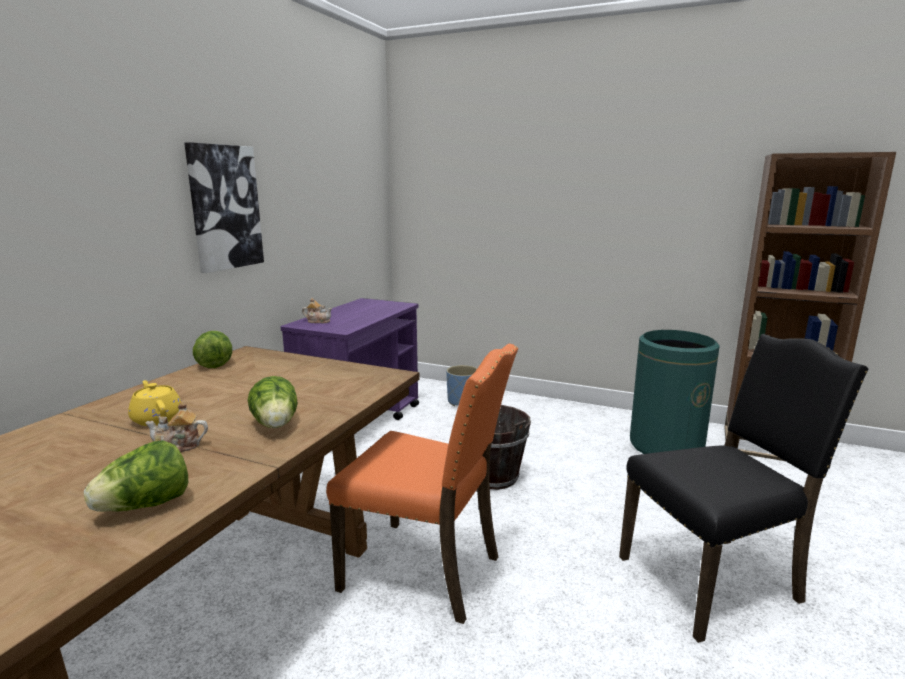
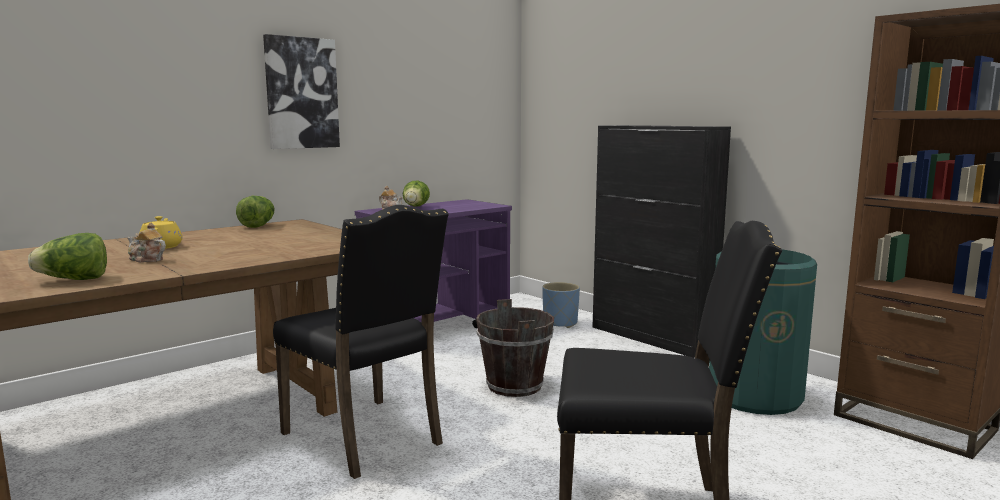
camera: 25 degrees right, 5 degrees down
lettuce [247,376,298,428] -> lettuce moved to [403,181,430,207]
orange chair [326,344,518,624] -> black chair [273,205,449,479]
none -> black cabinet [593,125,731,358]

